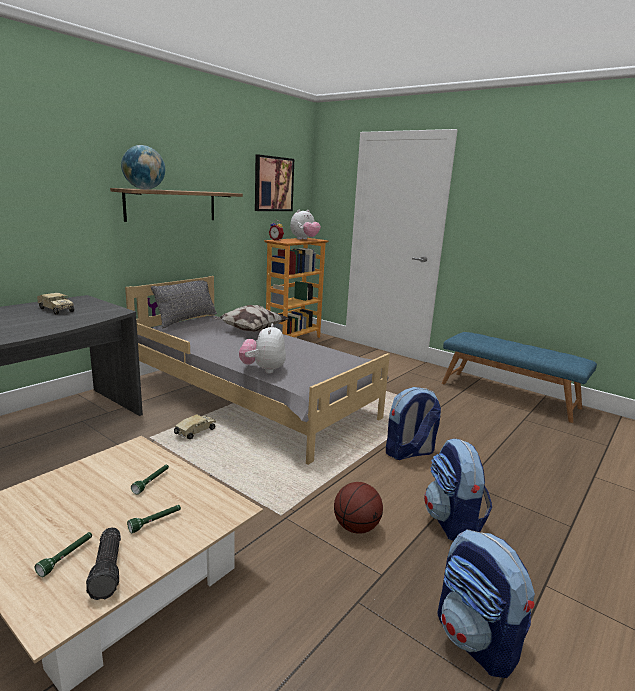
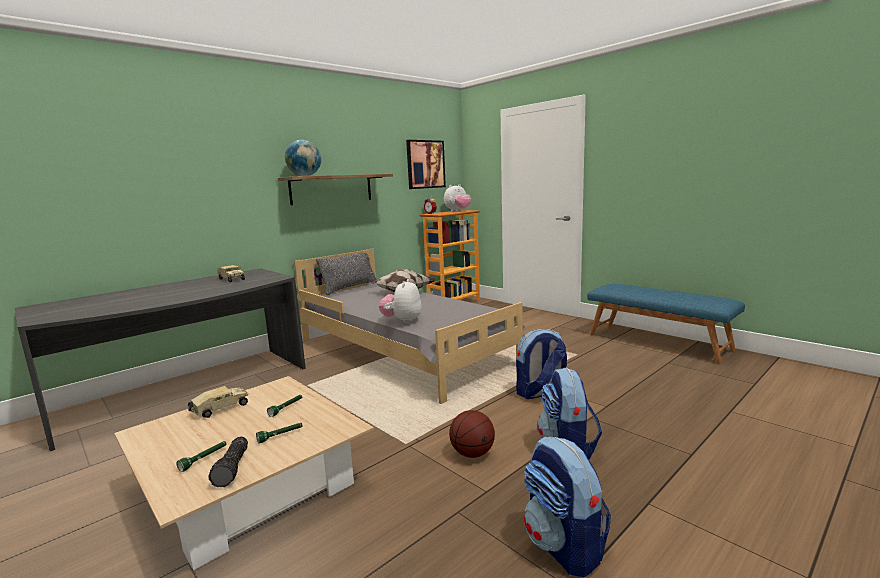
camera: 10 degrees right, 5 degrees down
toy truck [174,414,216,439] -> toy truck moved to [188,386,248,418]

